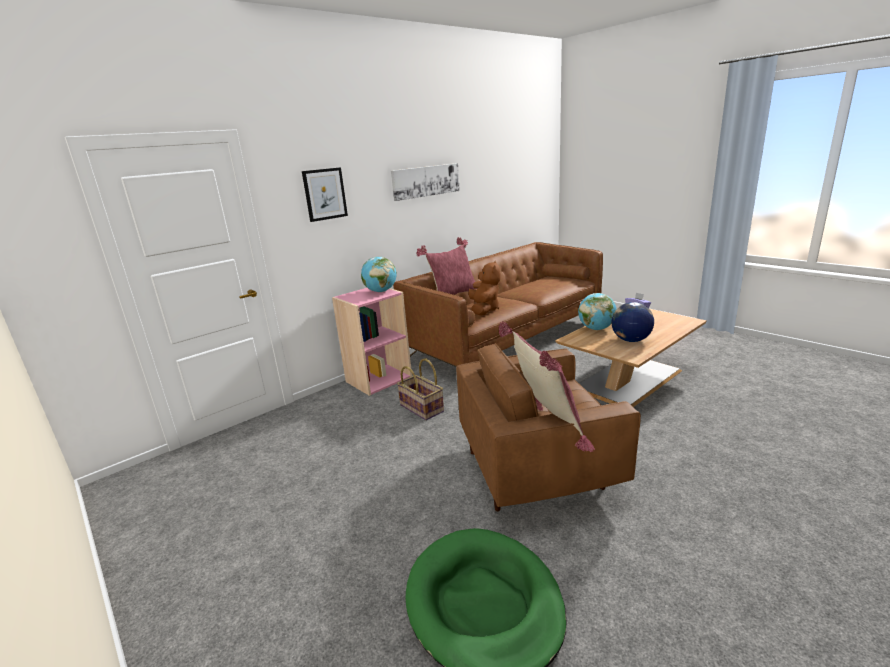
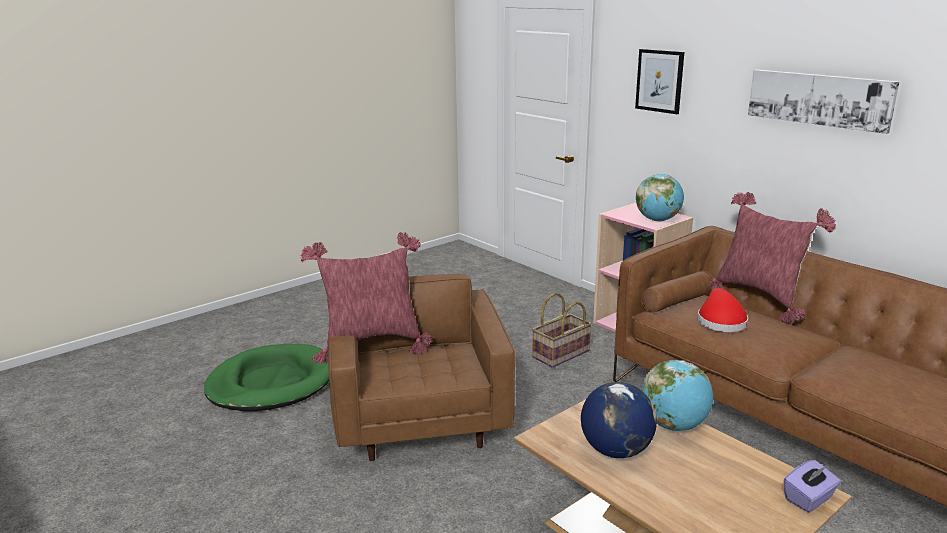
camera: 90 degrees right, 0 degrees up
brown plush toy [469,261,500,315] -> red hat [697,288,748,332]

